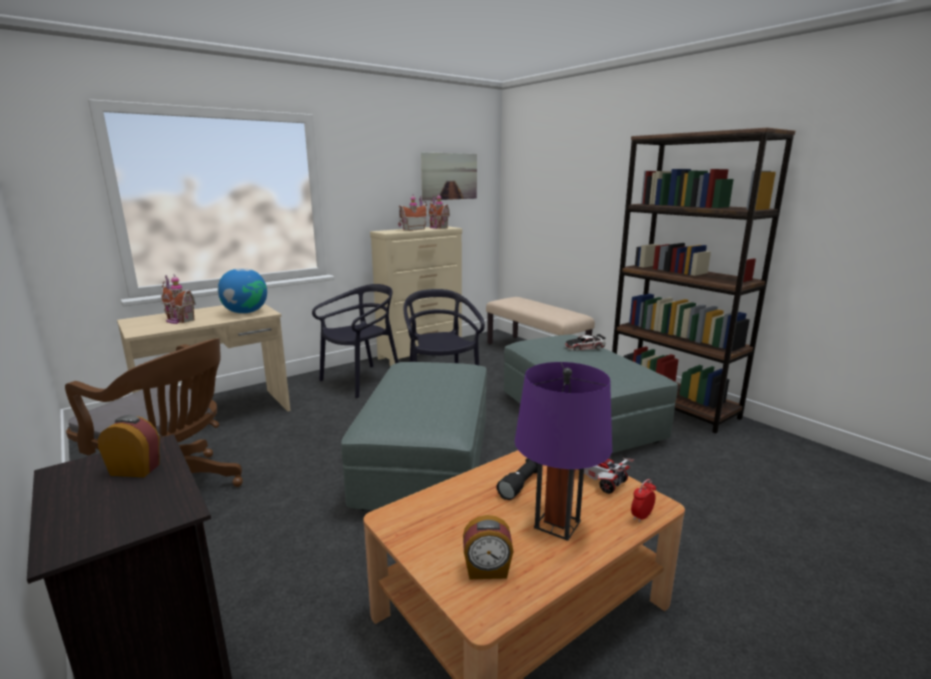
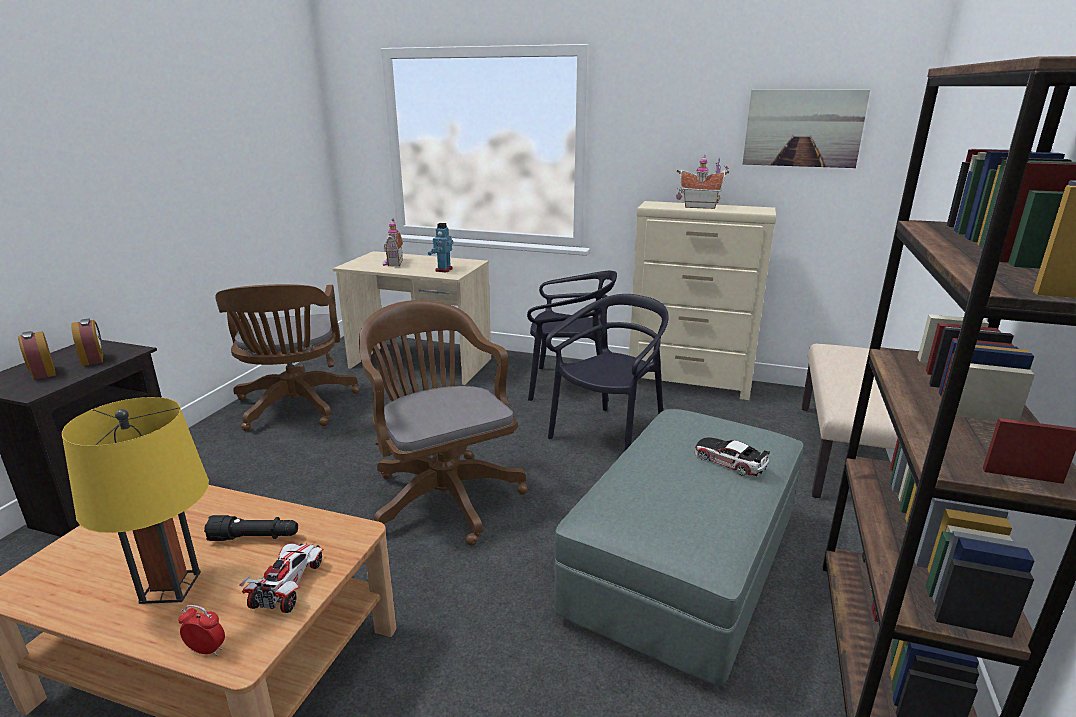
camera: 55 degrees right, 5 degrees up
globe [218,268,267,314] -> toy robot [428,223,453,272]
grey ottoman [341,362,487,511] -> brown office chair [359,300,528,546]
toy house [428,194,450,229] -> none
alarm clock [463,515,514,579] -> alarm clock moved to [18,331,56,380]
purple table lamp [514,362,612,541] -> yellow table lamp [62,397,209,604]

